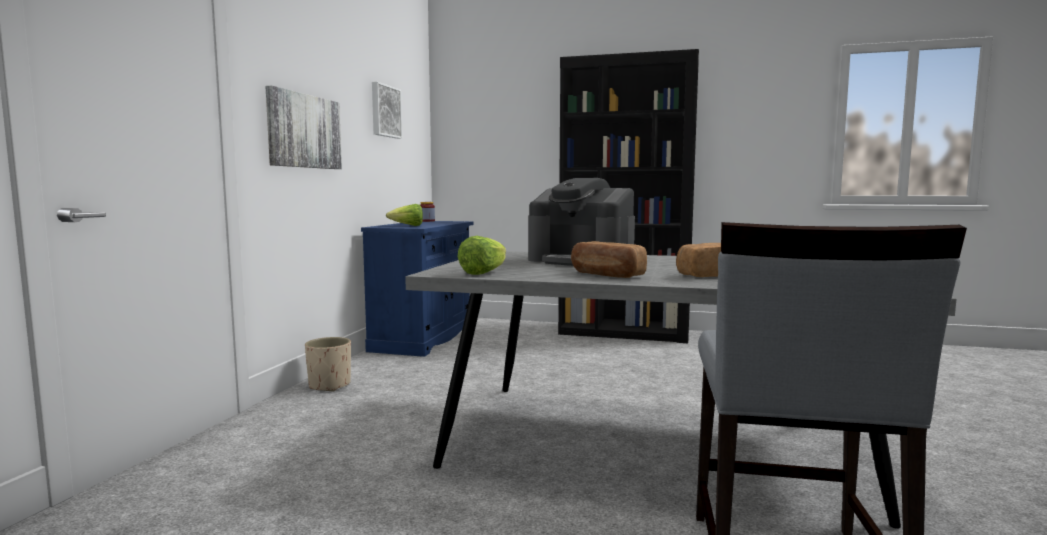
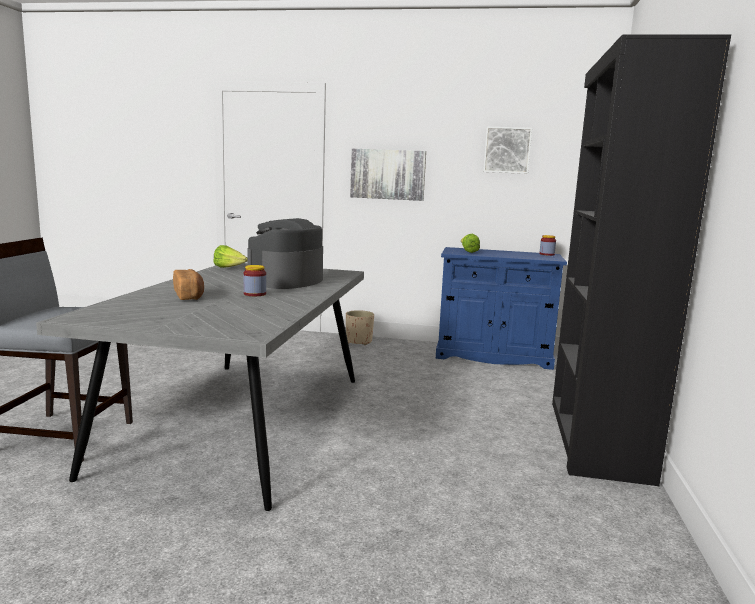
camera: 85 degrees right, 5 degrees up
bread [571,241,647,278] -> none
none -> jar [244,265,266,296]

